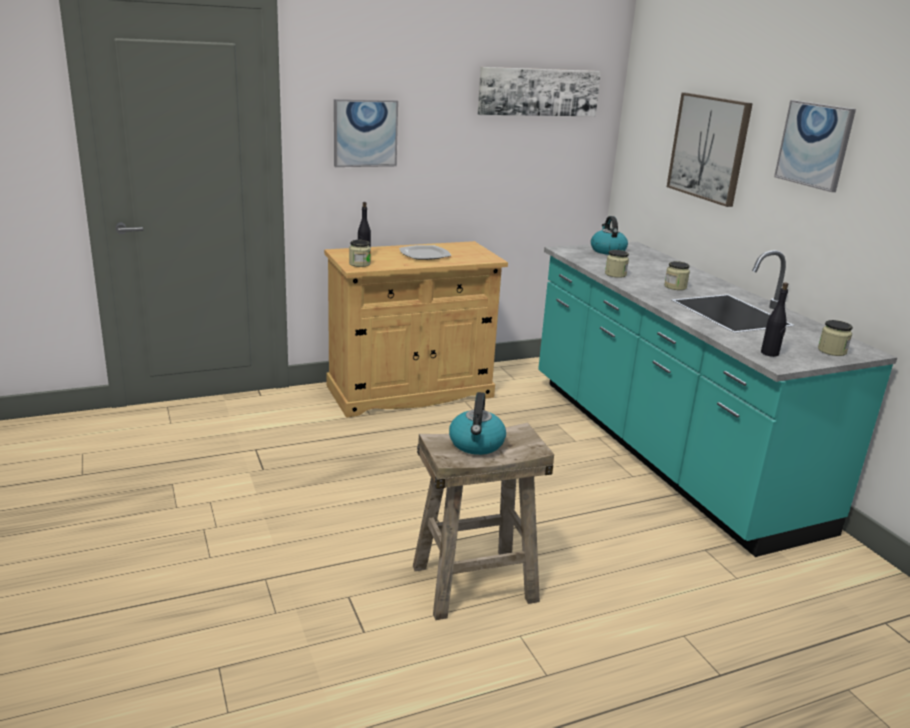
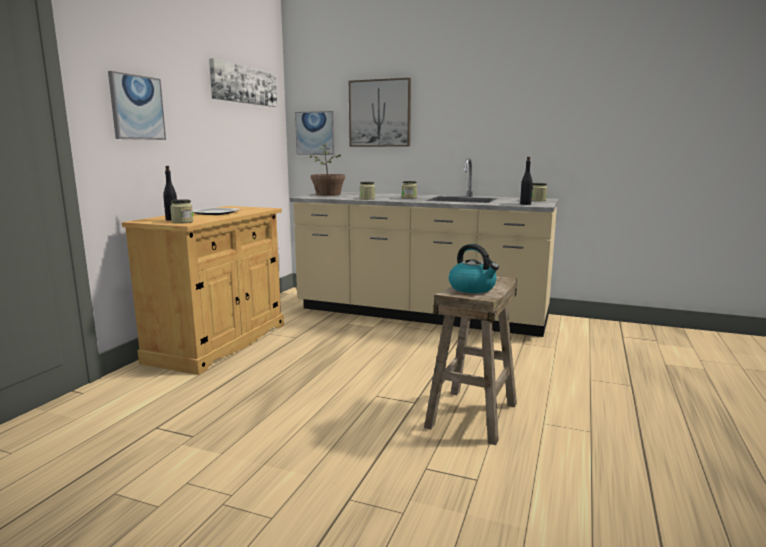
camera: 45 degrees left, 10 degrees down
turquoise counter [538,242,897,557] -> beige counter [290,158,559,337]
kettle [591,216,628,255] -> potted plant [310,142,345,196]
picture [774,100,856,192] -> picture moved to [295,111,335,155]

